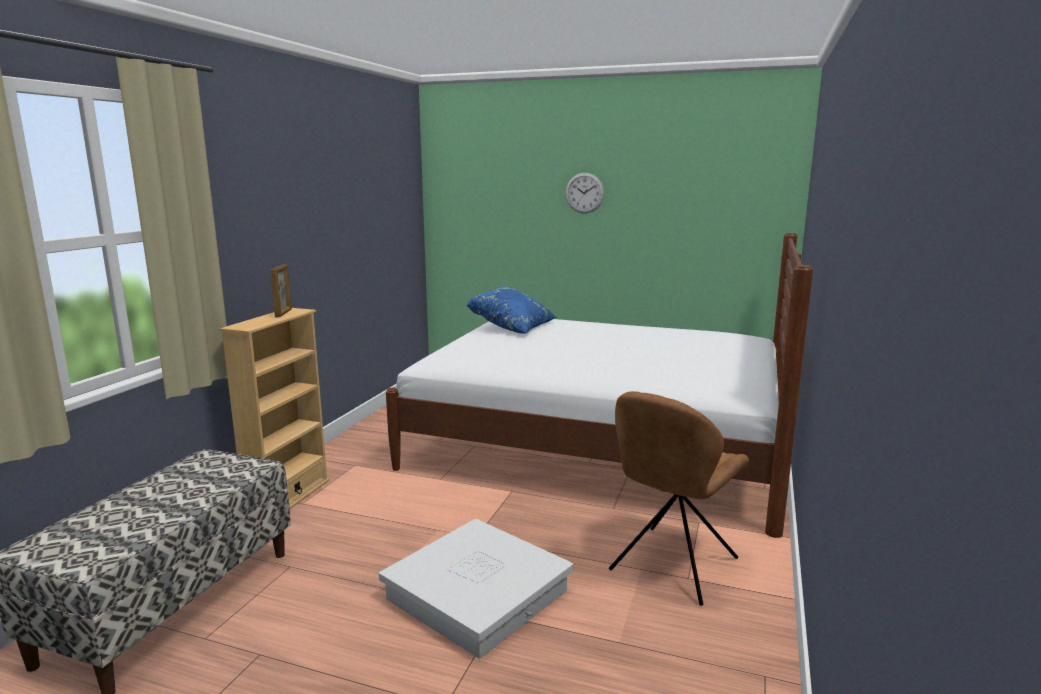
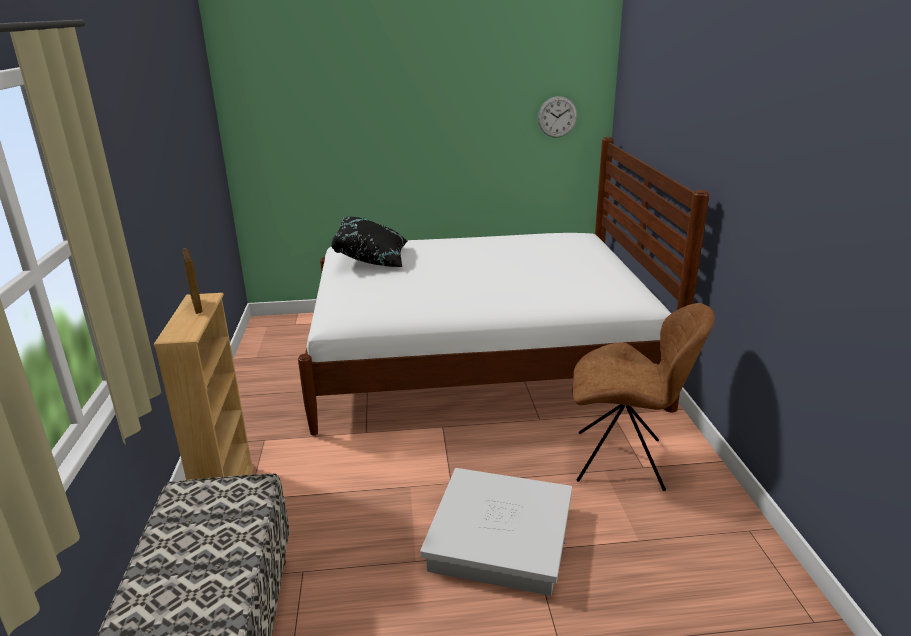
camera: 25 degrees left, 10 degrees up
blue pillow [467,286,557,334] -> black pillow [331,217,407,267]
wall clock [565,173,604,214] -> wall clock moved to [538,96,577,138]
brown chair [609,391,749,606] -> brown chair turned 90 degrees counterclockwise [573,303,715,491]

